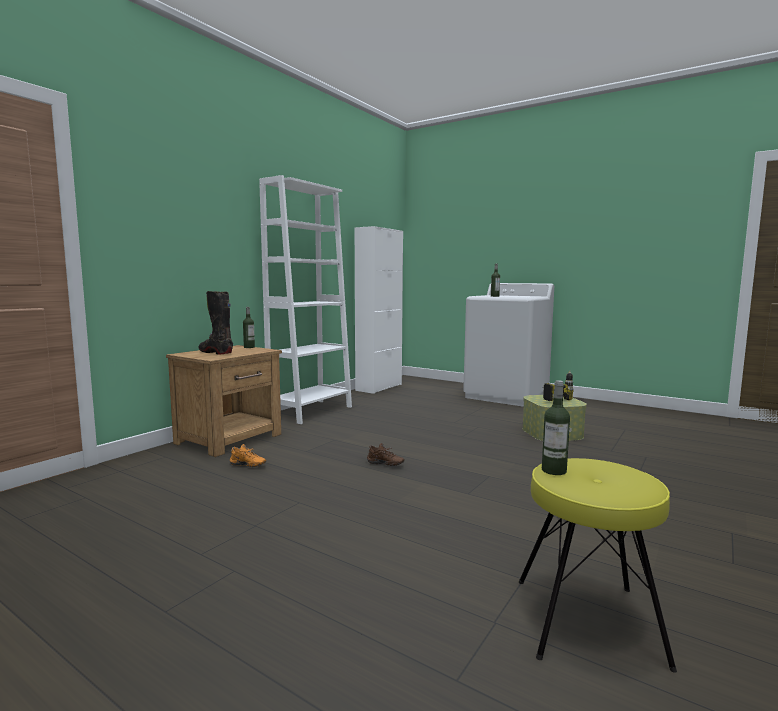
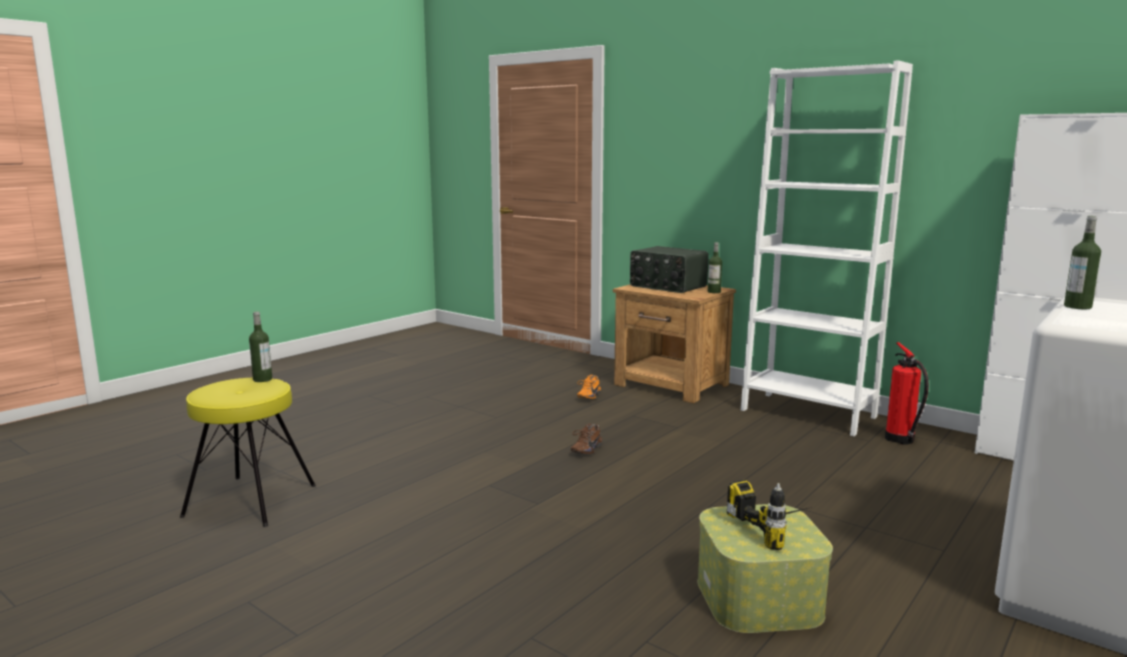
camera: 95 degrees right, 5 degrees up
black boot [198,291,233,355] -> radio [630,246,709,293]
none -> fire extinguisher [885,342,929,444]

